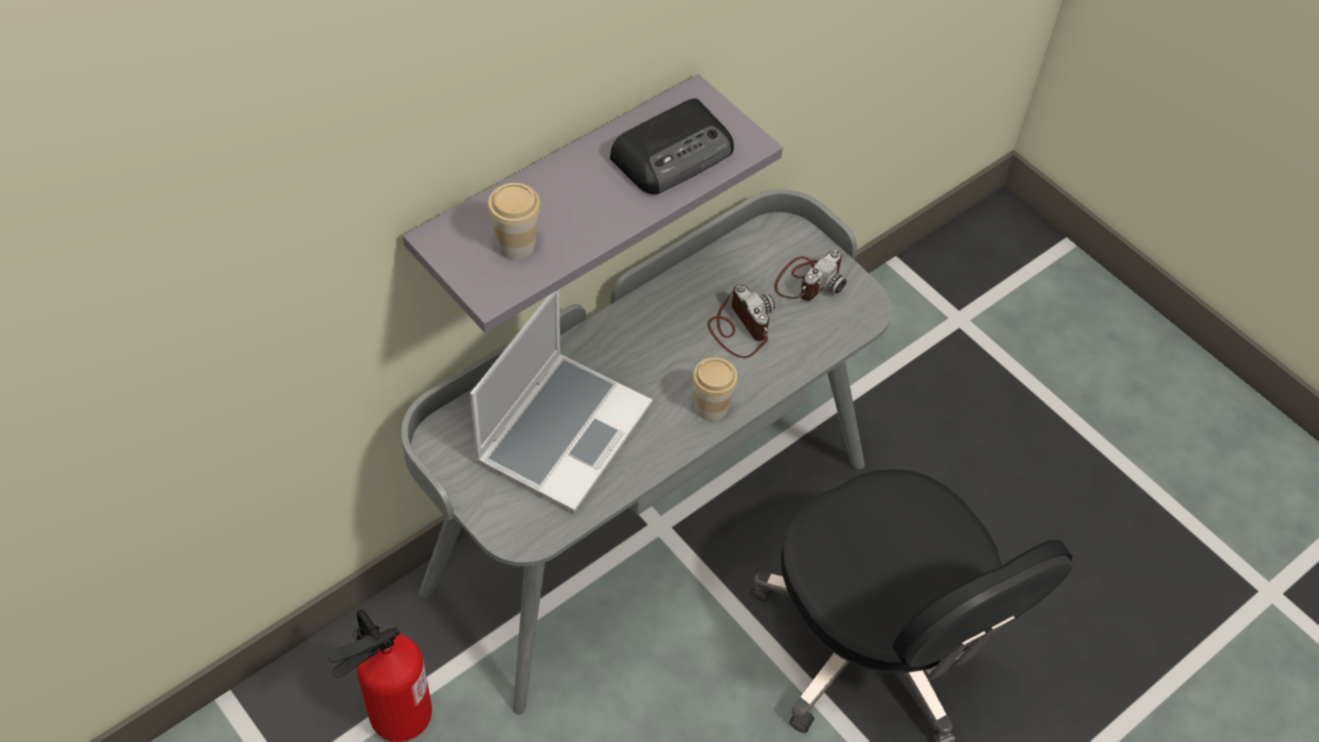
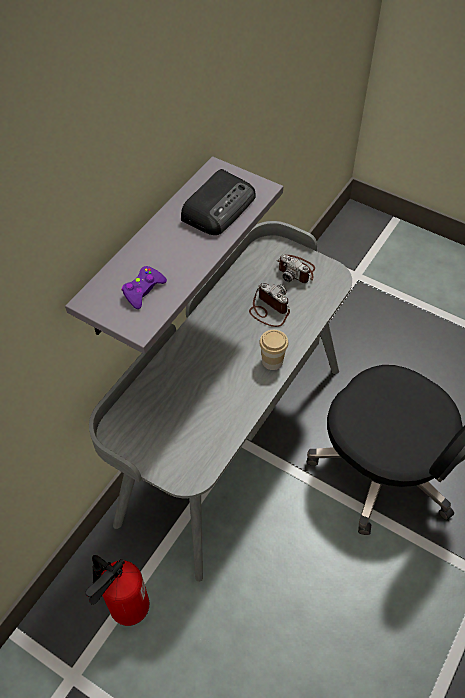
camera: 15 degrees left, 0 degrees up
laptop [470,289,652,512] -> none
cup [488,183,541,260] -> purple game controller [122,266,167,309]
camera [774,250,847,301] -> camera turned 105 degrees clockwise [277,254,315,283]

